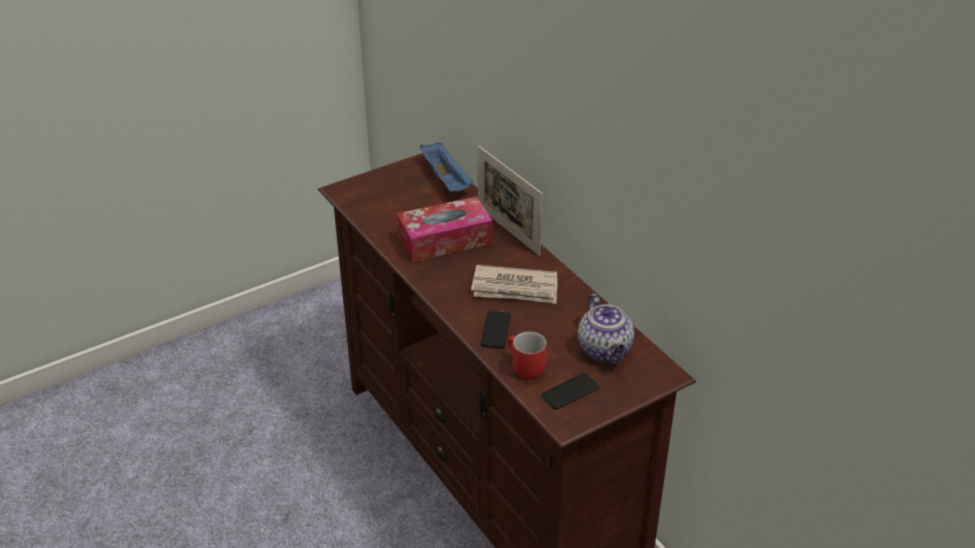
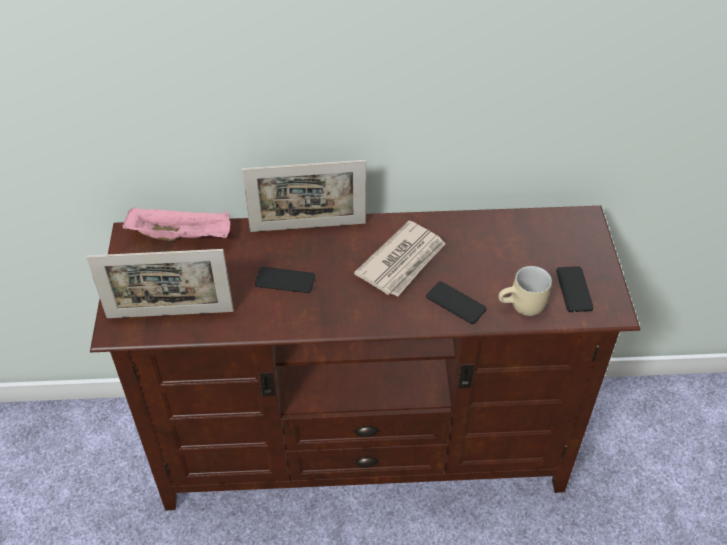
camera: 60 degrees left, 10 degrees up
tissue box [397,196,492,262] -> phone [255,267,315,293]
blue tray [420,142,473,192] -> pink tray [123,207,230,242]
red mug [508,332,547,380] -> beige mug [498,266,552,316]
teapot [578,294,634,364] -> none
none -> picture frame [86,249,234,318]

